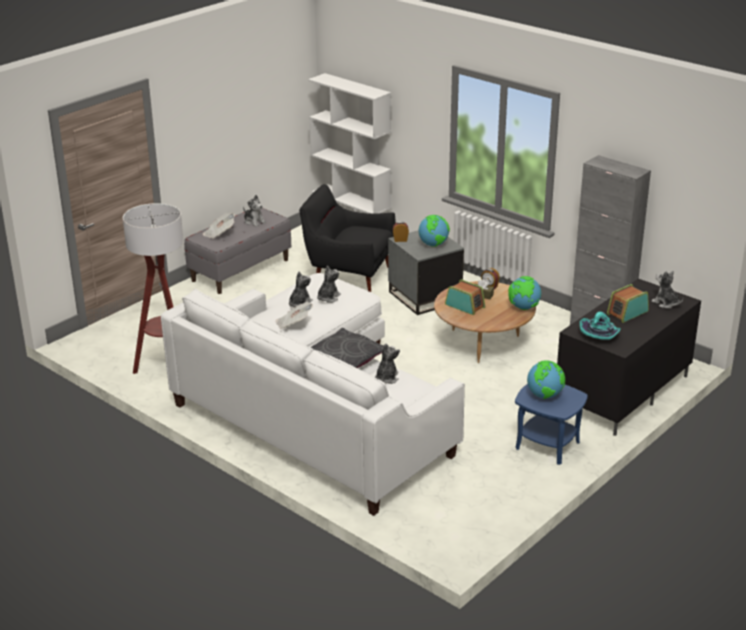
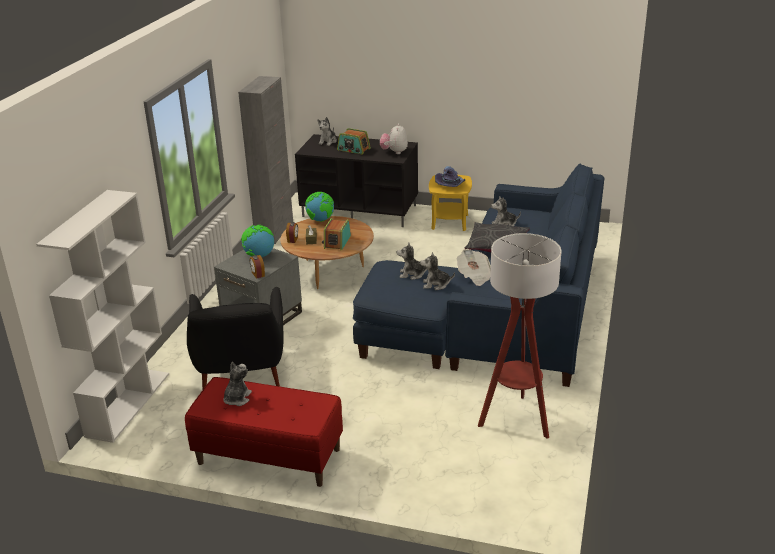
camera: 115 degrees left, 0 degrees up
white sofa [161,273,465,516] -> blue sofa [353,163,604,387]
grey bench [184,208,291,294] -> red bench [185,377,343,487]
newspaper [203,213,236,239] -> none
blue side table [515,384,588,465] -> yellow side table [429,175,472,231]
globe [527,360,565,399] -> purple hat [435,166,465,187]
turquoise hat [580,312,621,340] -> plush toy [380,123,408,154]

